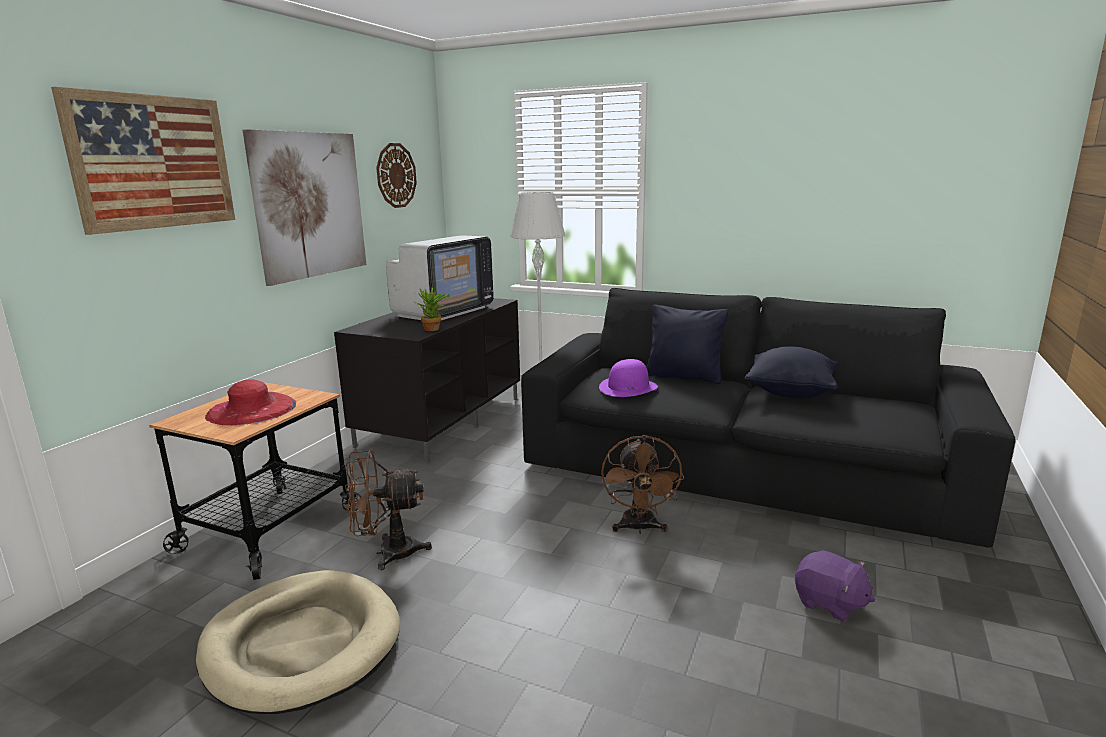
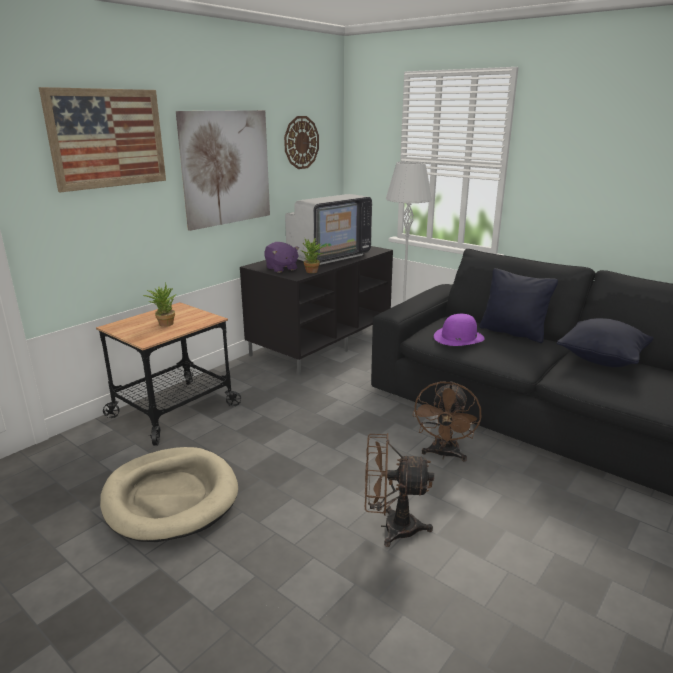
camera: 15 degrees right, 5 degrees up
red hat [205,379,296,425] -> potted plant [143,282,176,327]
brown fan [345,450,432,570] -> brown fan moved to [365,433,434,547]
purple plush toy [795,550,875,621] -> purple plush toy moved to [264,242,299,273]

